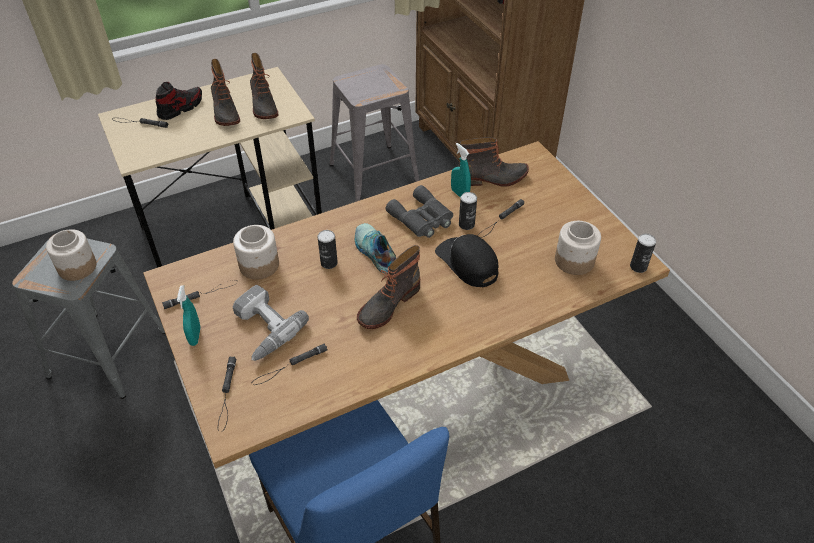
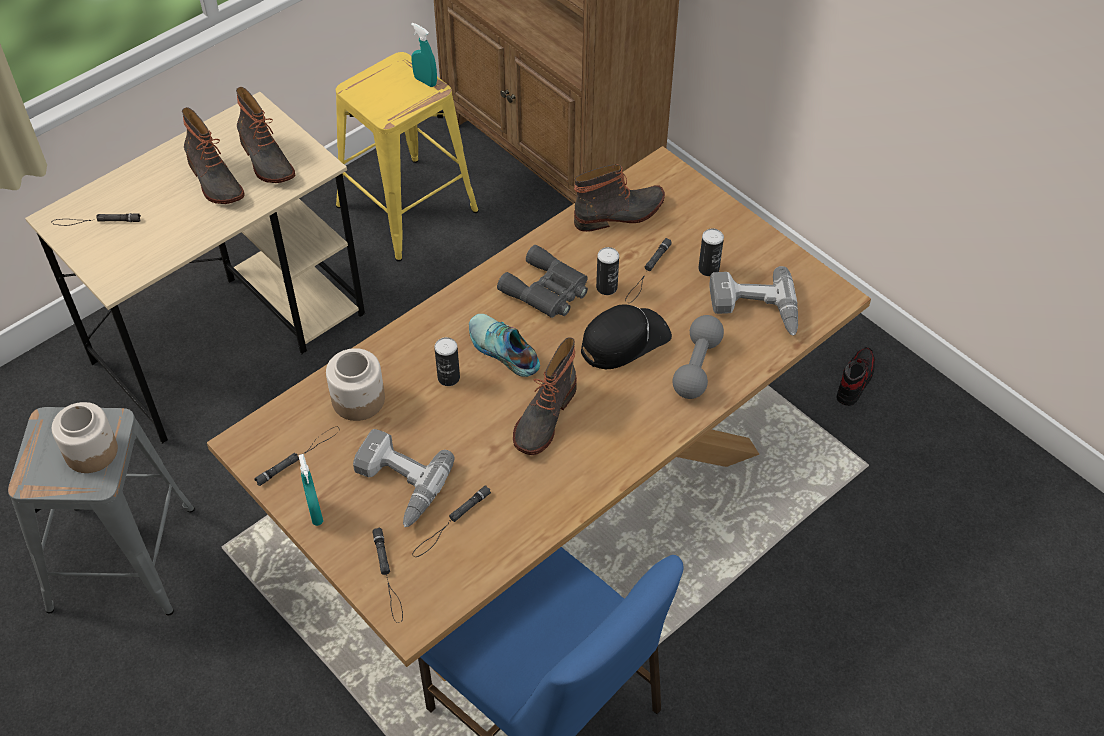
camera: 15 degrees left, 5 degrees up
shoe [156,82,202,120] -> shoe moved to [837,347,875,406]
grey stool [329,64,420,202] -> yellow stool [336,52,479,262]
black cap [435,234,498,287] -> black cap turned 105 degrees clockwise [581,304,672,369]
turquoise spray bottle [451,143,471,198] -> turquoise spray bottle moved to [411,23,437,87]
jar [555,221,601,275] -> power drill [710,266,798,336]
can [630,234,656,273] -> can moved to [698,228,724,276]
none -> grey dumbbell [673,315,724,399]

